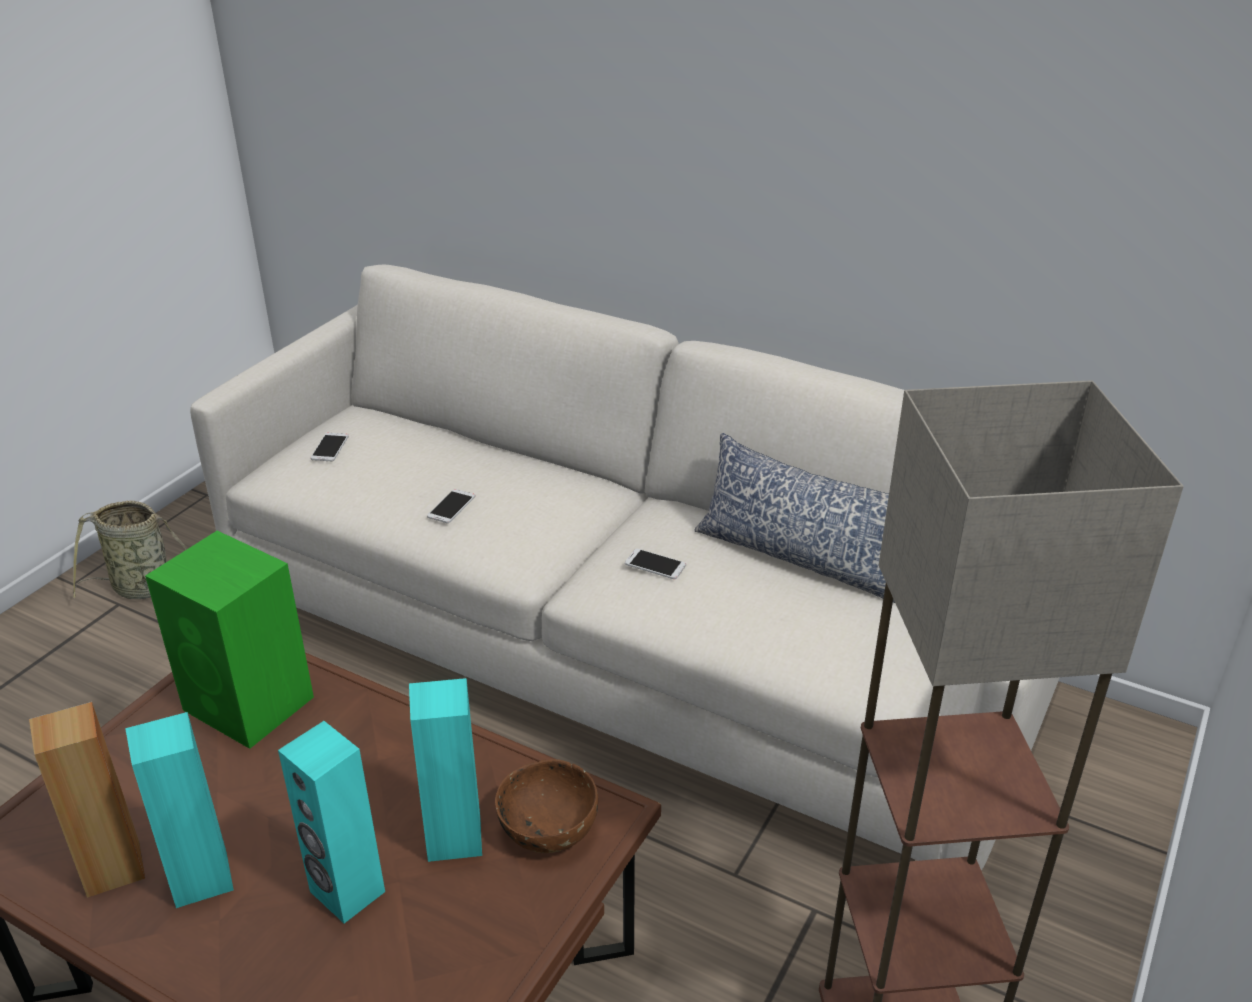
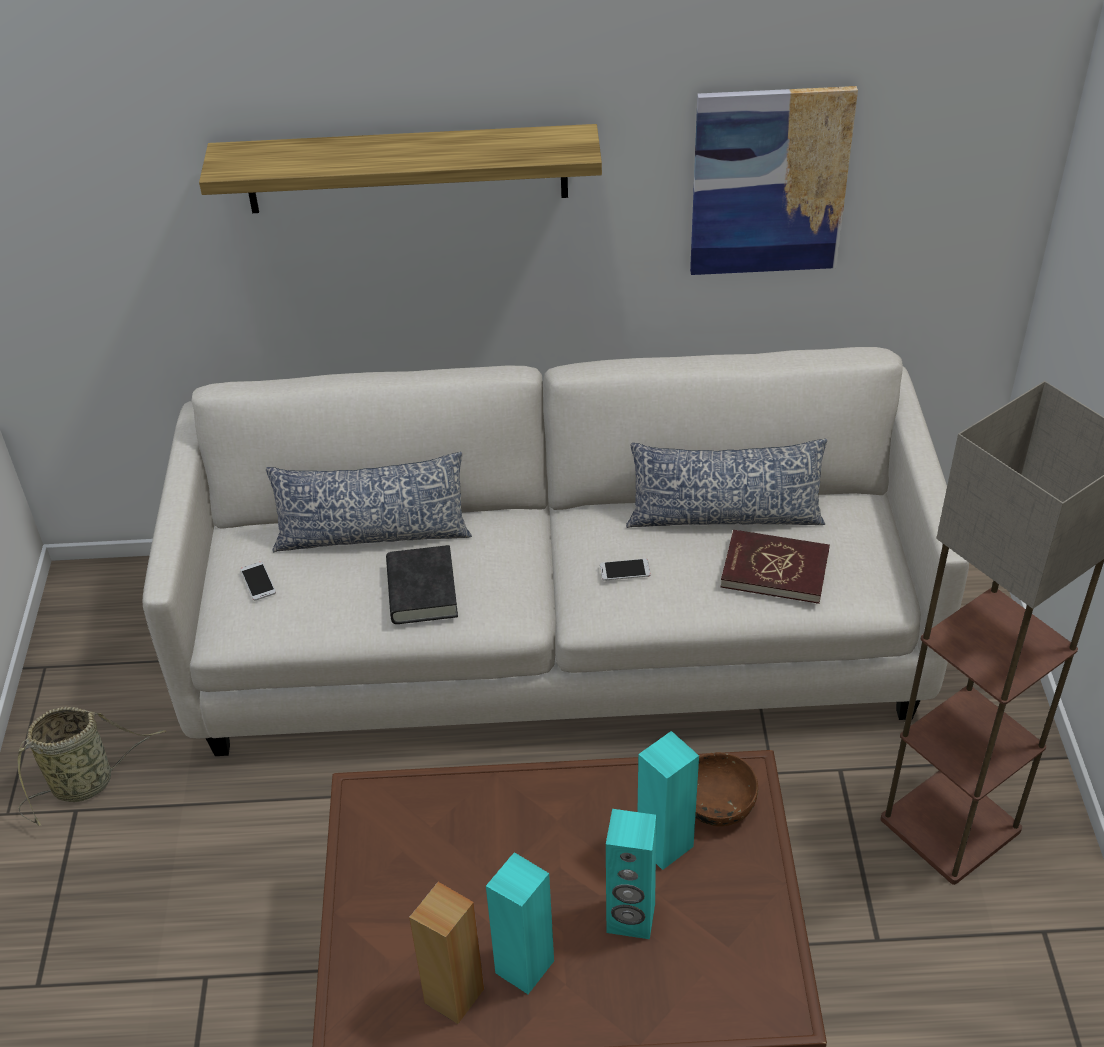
camera: 30 degrees left, 10 degrees up
green speaker [145,531,314,749] -> none
phone [427,489,475,523] -> black book [386,545,458,624]
none -> shelf [199,124,602,213]
none -> pillow [266,452,472,552]
none -> picture [690,86,858,275]
none -> red book [721,530,830,604]

